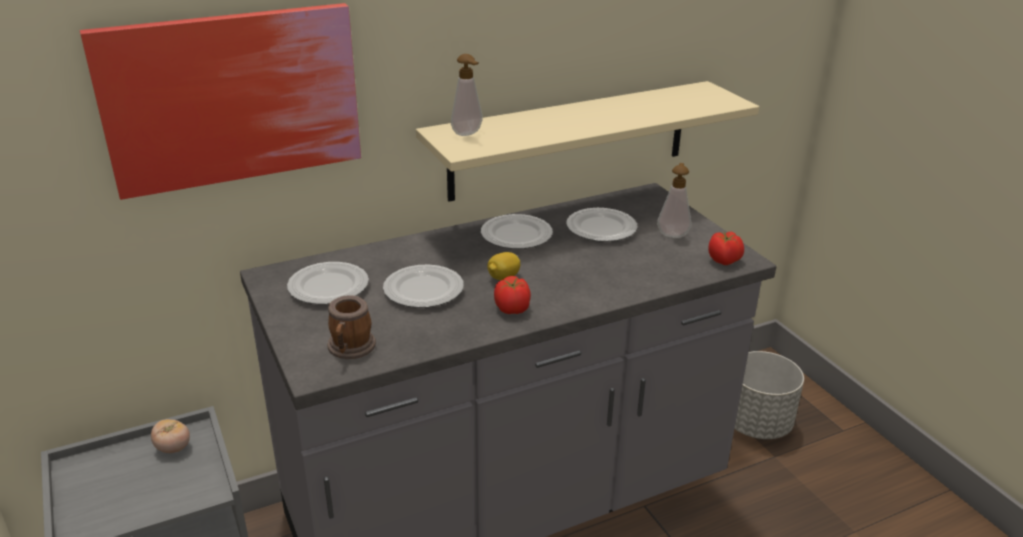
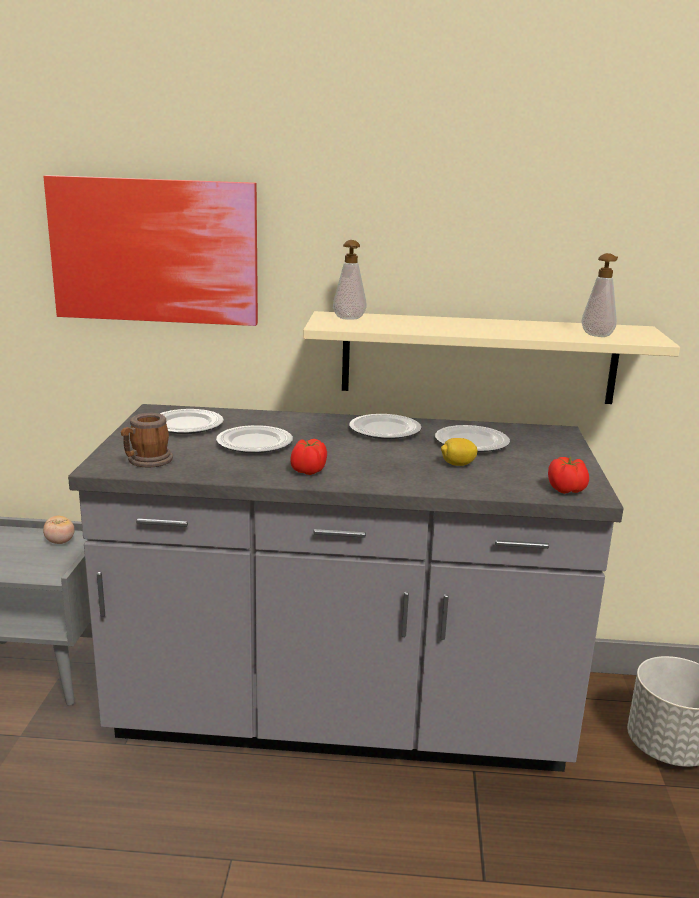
camera: 30 degrees right, 10 degrees down
lemon [487,252,520,280] -> lemon moved to [441,438,478,466]
soap dispenser [657,163,692,238] -> soap dispenser moved to [582,253,618,337]

